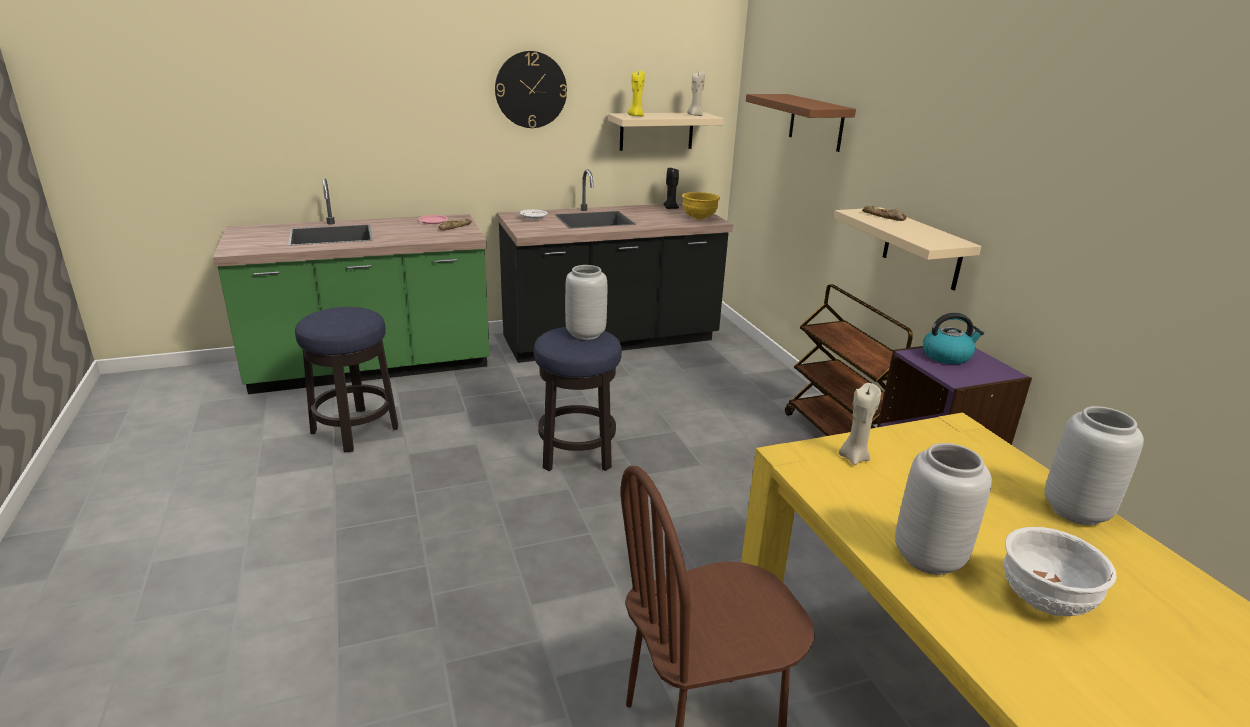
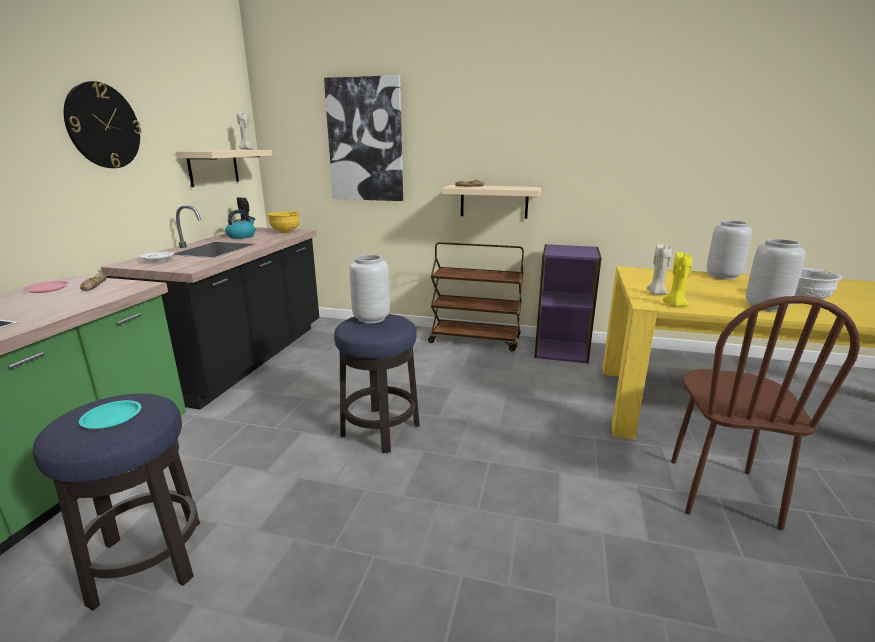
camera: 55 degrees left, 5 degrees down
yellow candle [628,71,645,116] -> yellow candle moved to [663,252,692,307]
brown shelf [746,94,856,152] -> picture [324,75,403,201]
kettle [923,313,984,364] -> kettle moved to [225,210,255,239]
none -> turquoise plate [79,400,141,429]

